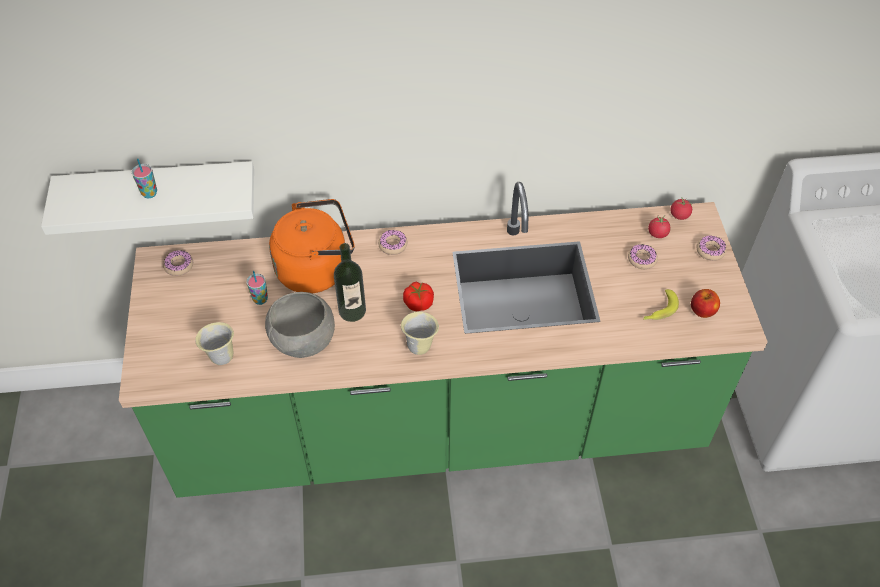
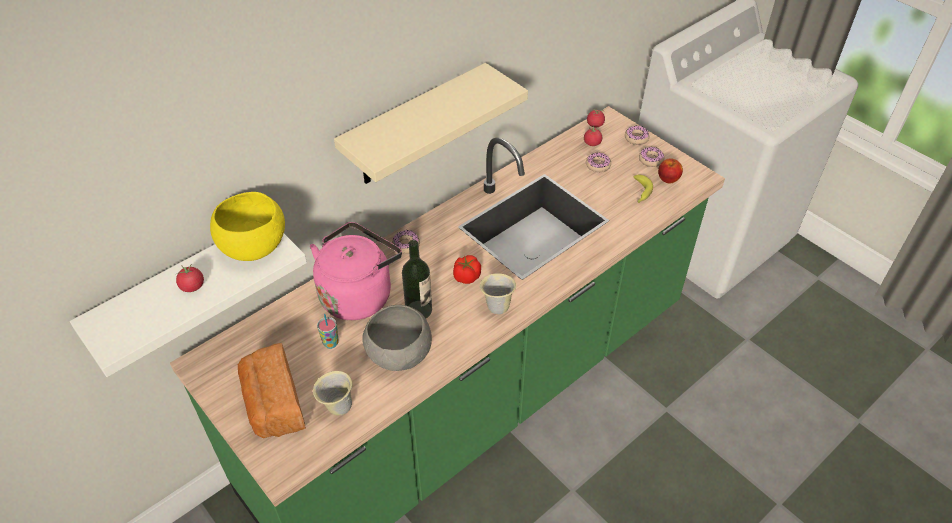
camera: 35 degrees left, 5 degrees down
cup [132,159,157,198] -> tomato [175,264,204,292]
donut [163,250,193,276] -> donut moved to [639,147,665,167]
orange kettle [269,199,354,293] -> pink kettle [310,222,402,320]
none -> yellow bowl [210,192,285,261]
none -> bread [238,343,306,438]
none -> beige shelf [334,63,528,184]

